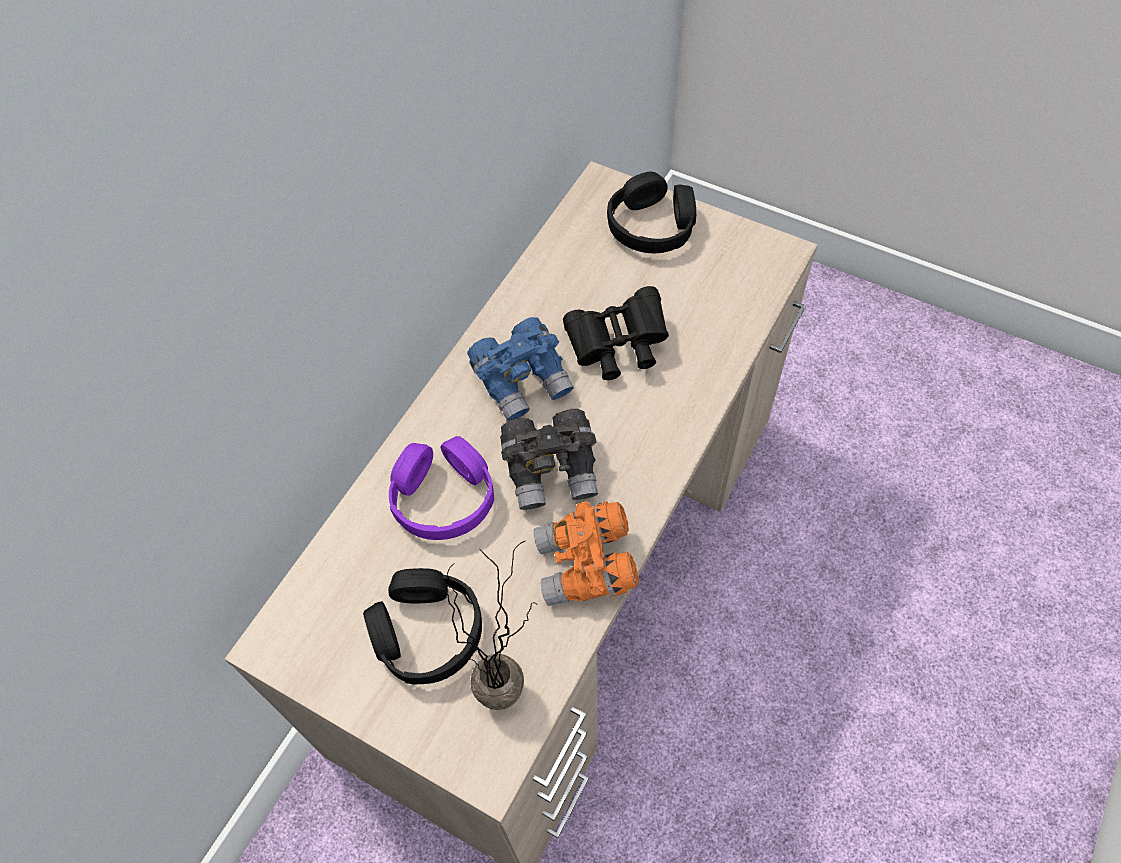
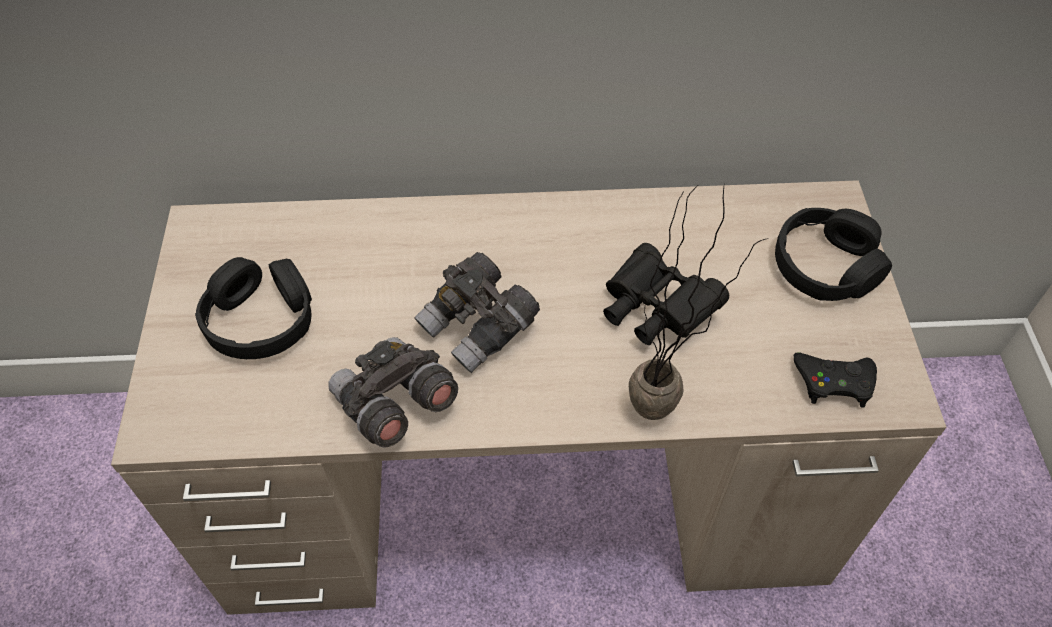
camera: 55 degrees right, 5 degrees down
purple headphones [389,436,494,540] -> none
potted plant [439,541,537,710] -> potted plant moved to [629,185,769,420]
blue binoculars [467,317,574,421] -> none
orange binoculars [533,501,639,606] -> grey binoculars [328,337,458,448]
none -> black game controller [794,353,877,408]

